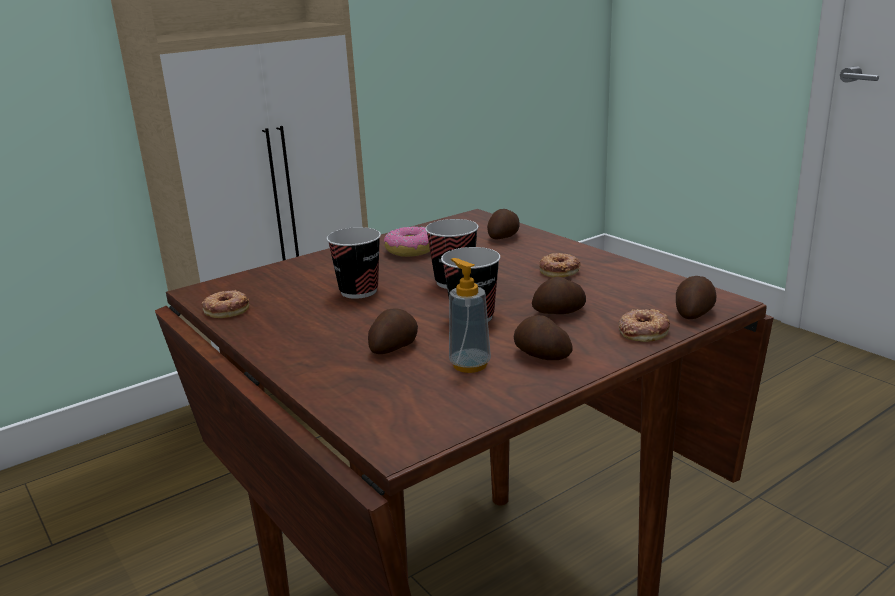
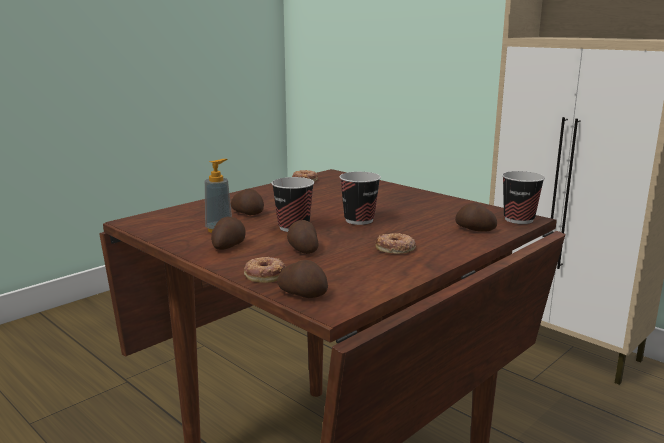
camera: 80 degrees right, 5 degrees down
cup [327,227,381,299] -> cup moved to [502,171,545,224]
donut [384,226,430,257] -> none

